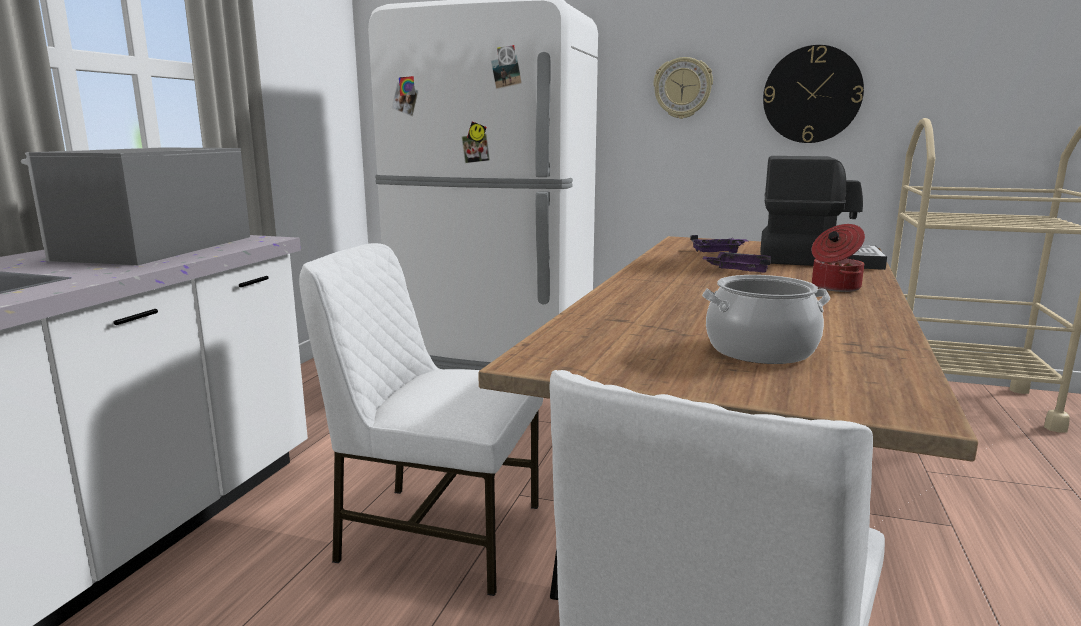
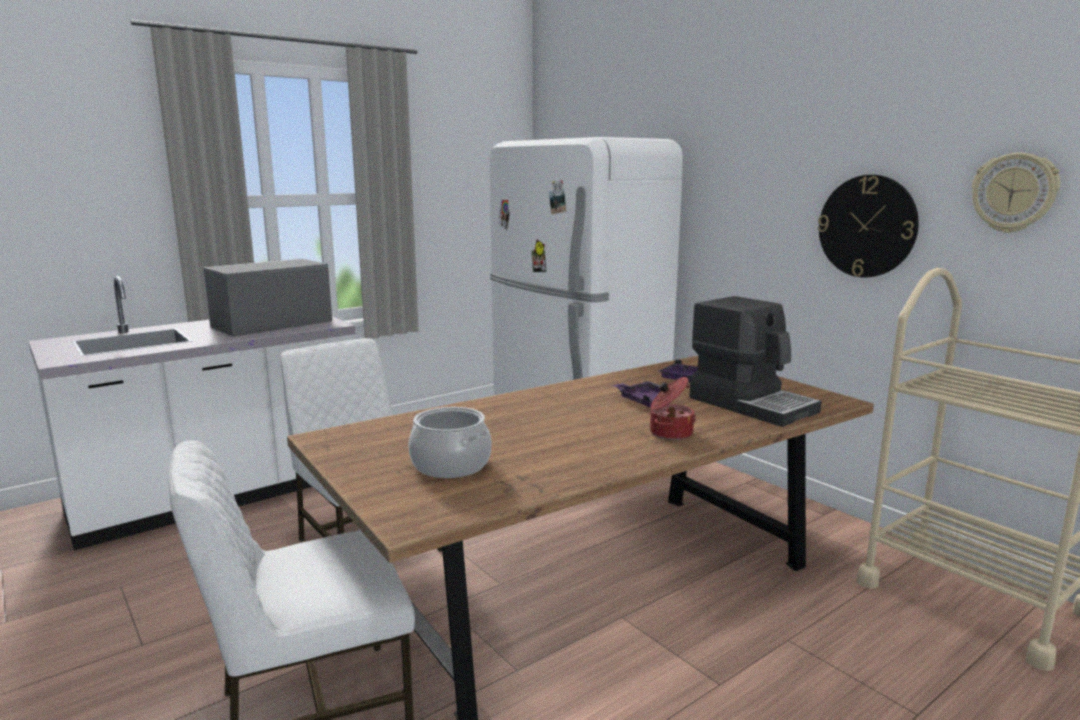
camera: 35 degrees right, 0 degrees up
wall clock [653,57,713,119] -> wall clock moved to [972,153,1060,233]

